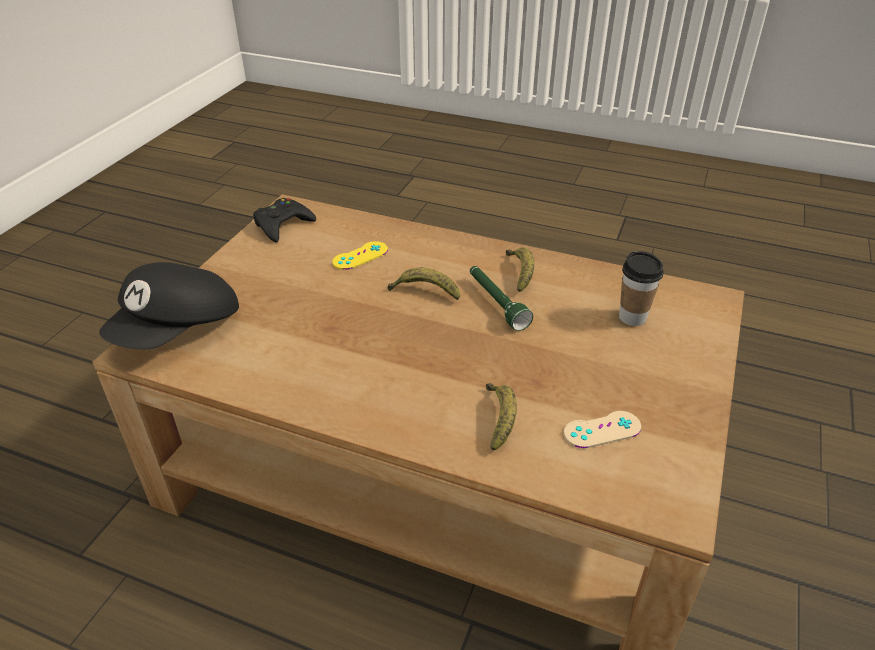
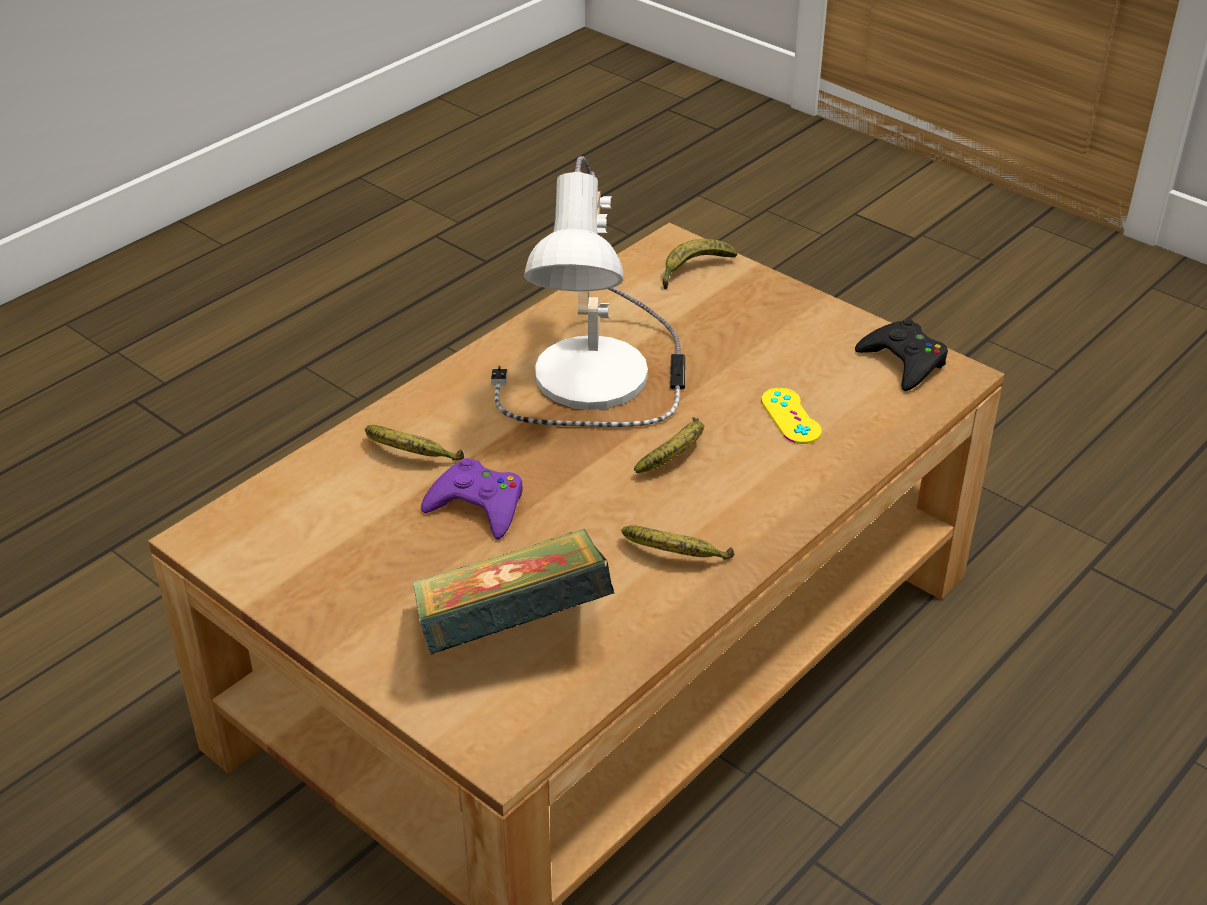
camera: 110 degrees right, 0 degrees up
black cap [99,262,239,349] -> banana [663,239,737,289]
green flashlight [470,266,533,331] -> none
beige game controller [564,411,641,448] -> none
cup [619,251,664,326] -> book [412,529,615,655]
none -> purple game controller [421,458,523,540]
none -> table lamp [491,156,685,427]

